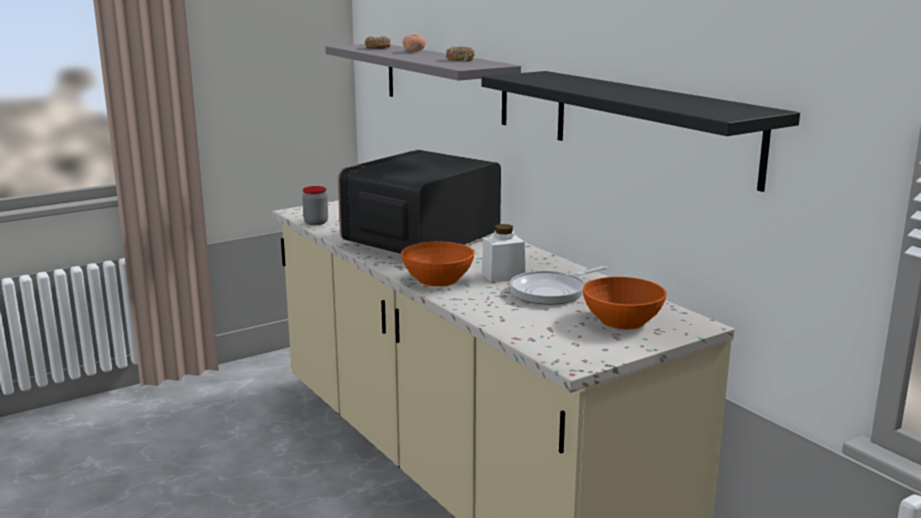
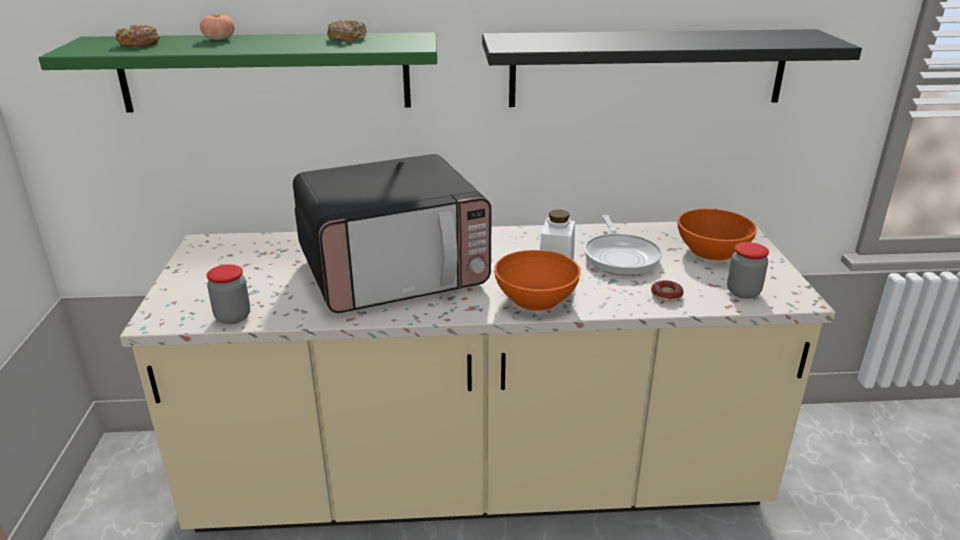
camera: 60 degrees left, 10 degrees up
grey shelf [325,44,521,125] -> green shelf [39,32,437,112]
microwave [338,150,501,254] -> microwave turned 90 degrees counterclockwise [293,154,492,313]
none -> donut [651,280,684,302]
none -> jar [727,242,769,299]

